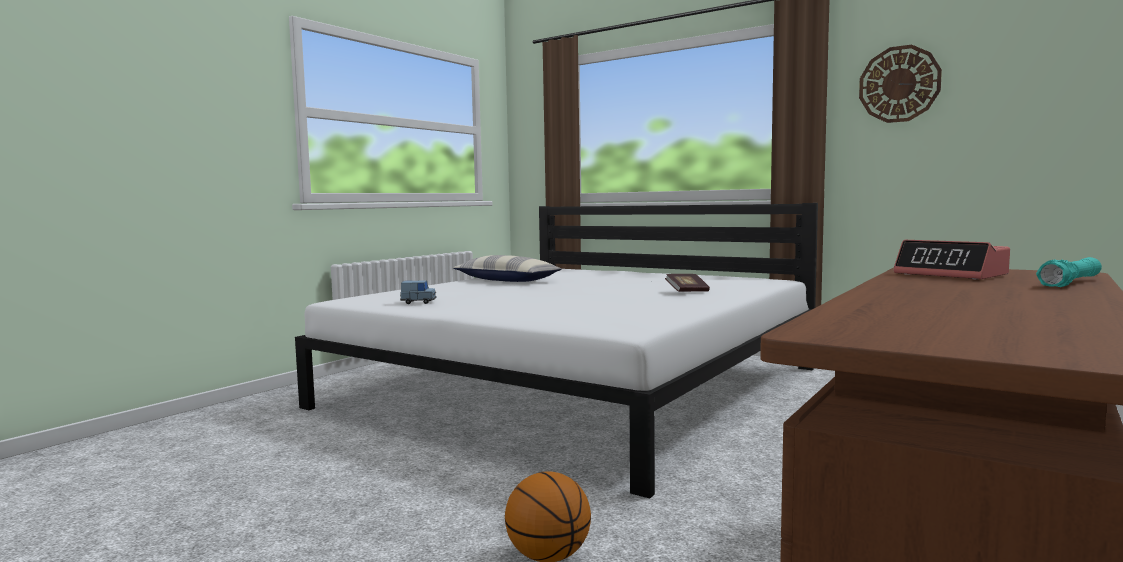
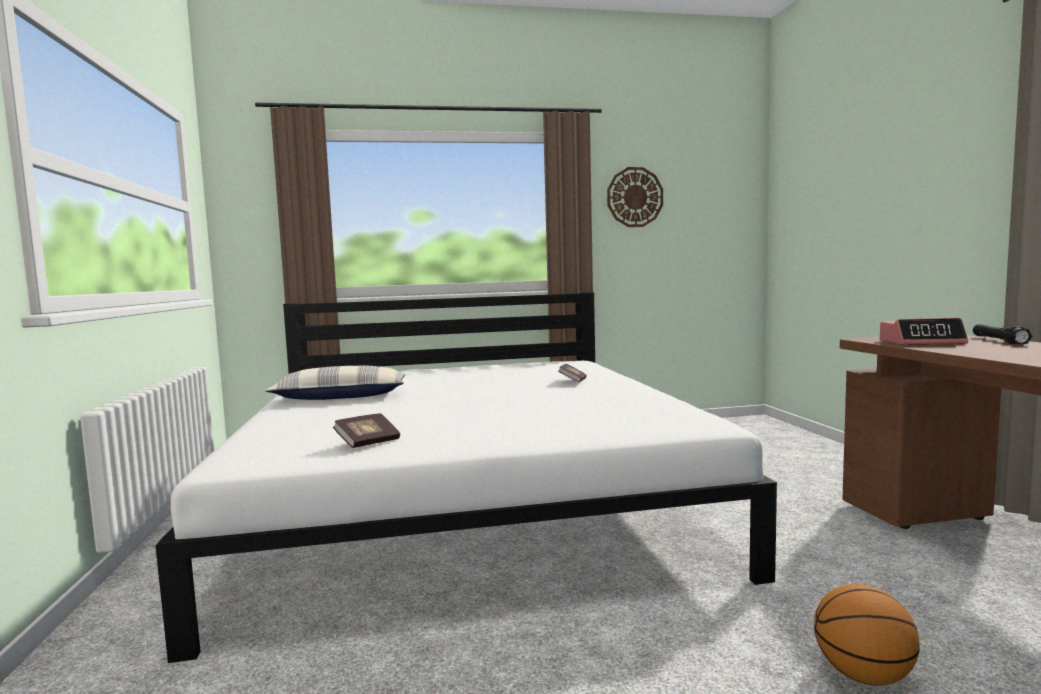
camera: 45 degrees left, 0 degrees up
blue toy car [400,280,436,304] -> book [333,413,400,448]
turquoise flashlight [1036,257,1102,287] -> black flashlight [973,324,1032,344]

